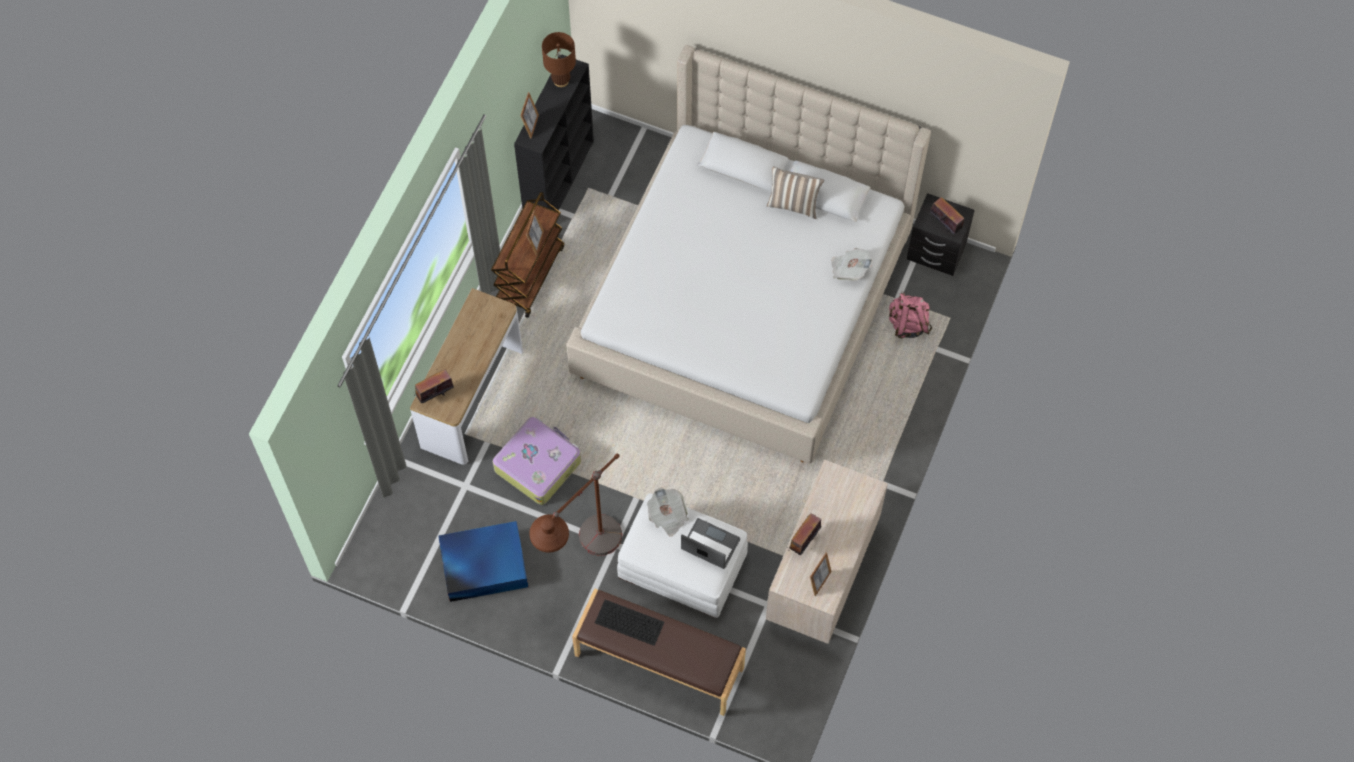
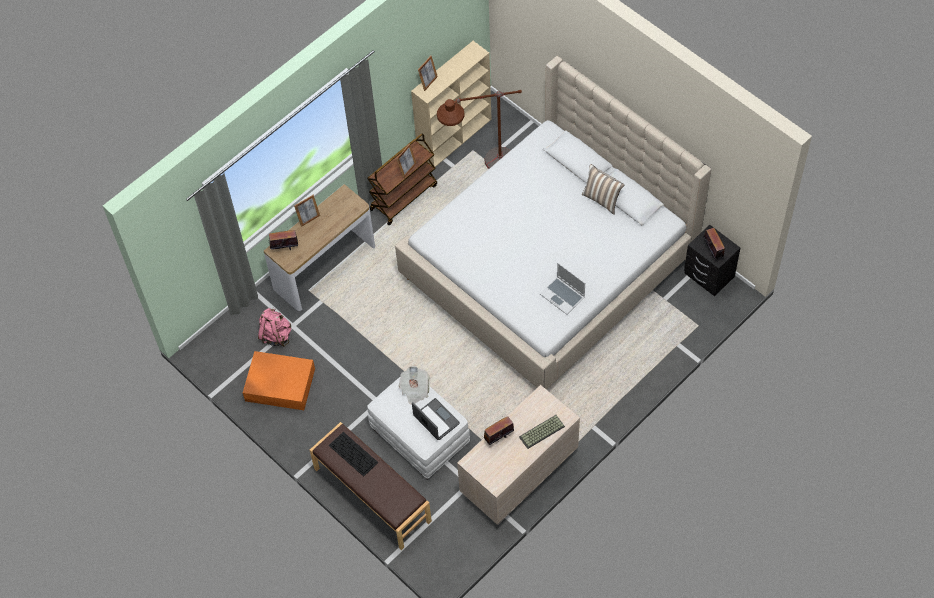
camera: 25 degrees right, 5 degrees down
blue storage box [438,521,528,602] -> orange storage box [243,351,315,410]
suitcase [493,417,581,505] -> none
black bookcase [514,54,594,211] -> beige bookcase [411,41,492,167]
brown floor lamp [529,454,622,556] -> brown floor lamp moved to [437,90,522,169]
brown table lamp [542,32,576,87] -> none
picture frame [810,552,832,596] -> picture frame moved to [294,195,320,227]
newspaper [831,248,873,281] -> none
pink backpack [889,292,932,338] -> pink backpack moved to [258,308,292,347]
none -> keyboard [519,415,565,449]
none -> laptop [540,263,585,315]

